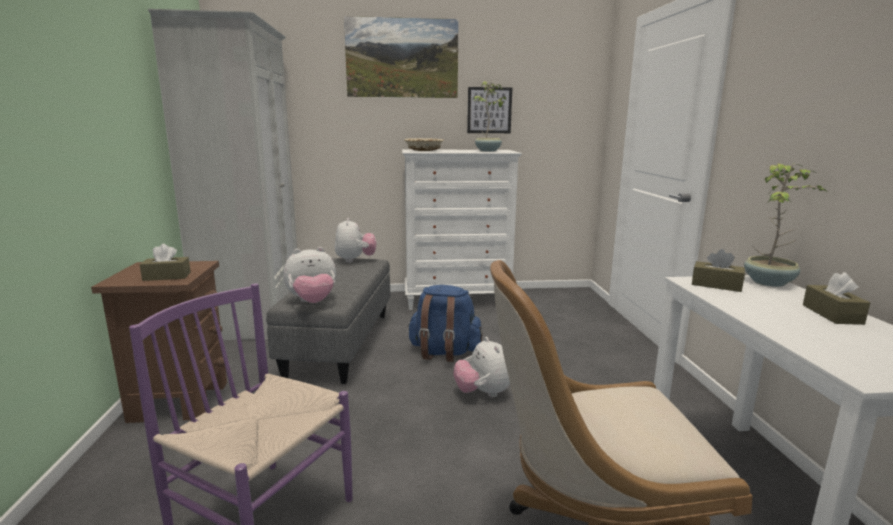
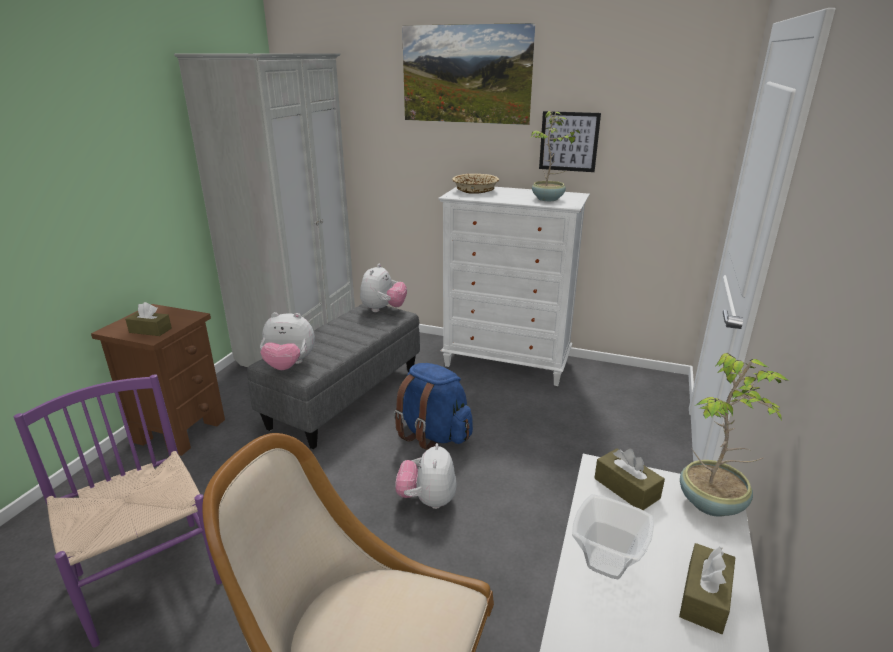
camera: 25 degrees right, 10 degrees up
none -> bowl [572,494,654,580]

